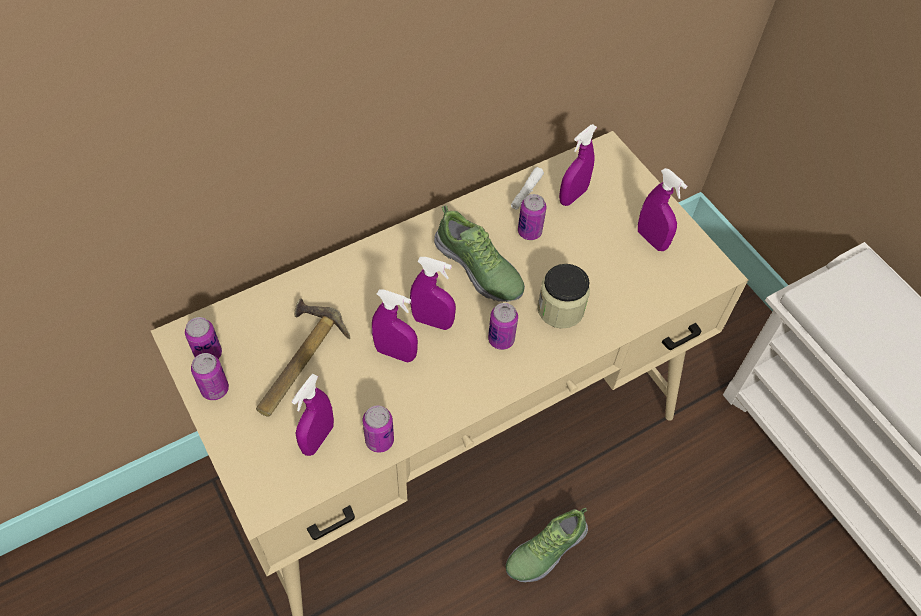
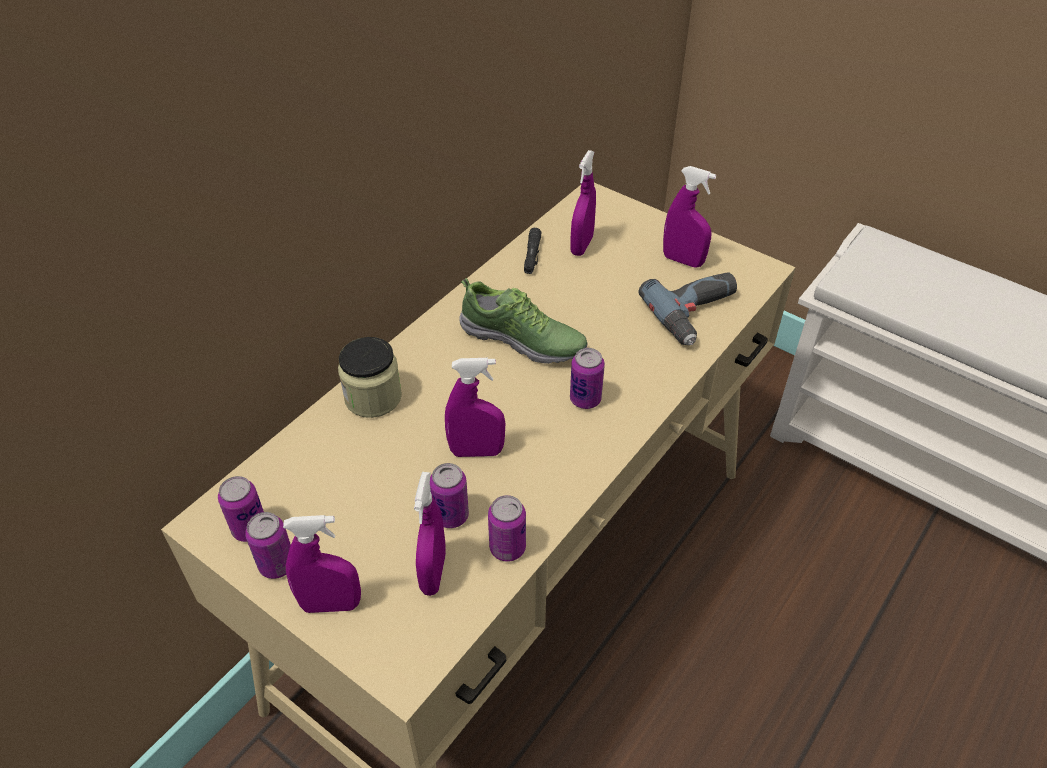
camera: 20 degrees left, 10 degrees down
hammer [256,298,350,417] -> none
purple spray bottle [410,257,456,330] -> purple spray bottle moved to [283,515,361,613]
shoe [506,508,588,582] -> none
white flashlight [511,167,544,210] -> black flashlight [524,228,541,274]
can [518,194,546,240] -> can moved to [430,463,469,528]
jar [537,264,590,329] -> jar moved to [338,337,402,418]
none -> power drill [638,272,737,345]

